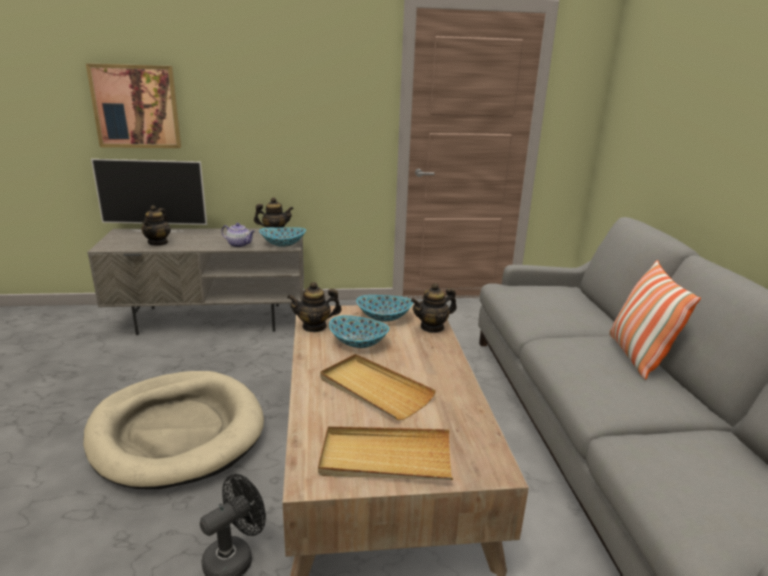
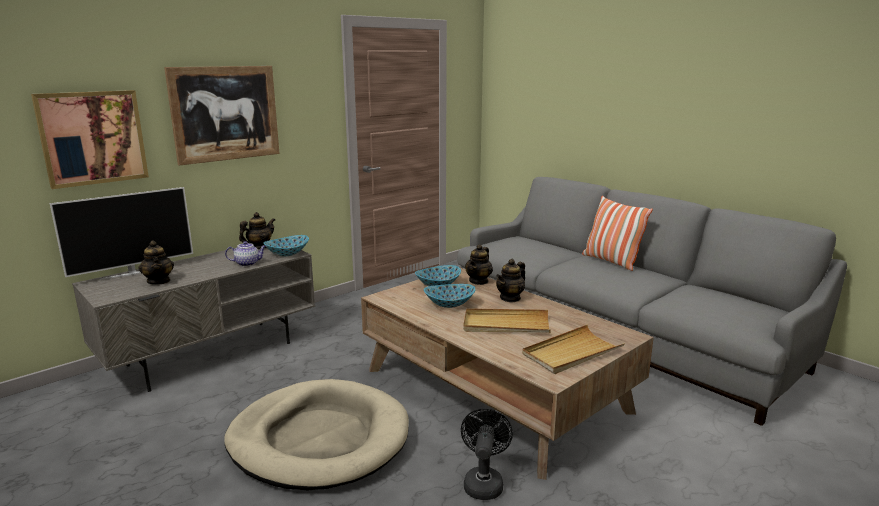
camera: 35 degrees left, 5 degrees down
teapot [287,282,341,332] -> teapot moved to [496,259,525,303]
none -> picture [164,66,280,166]

